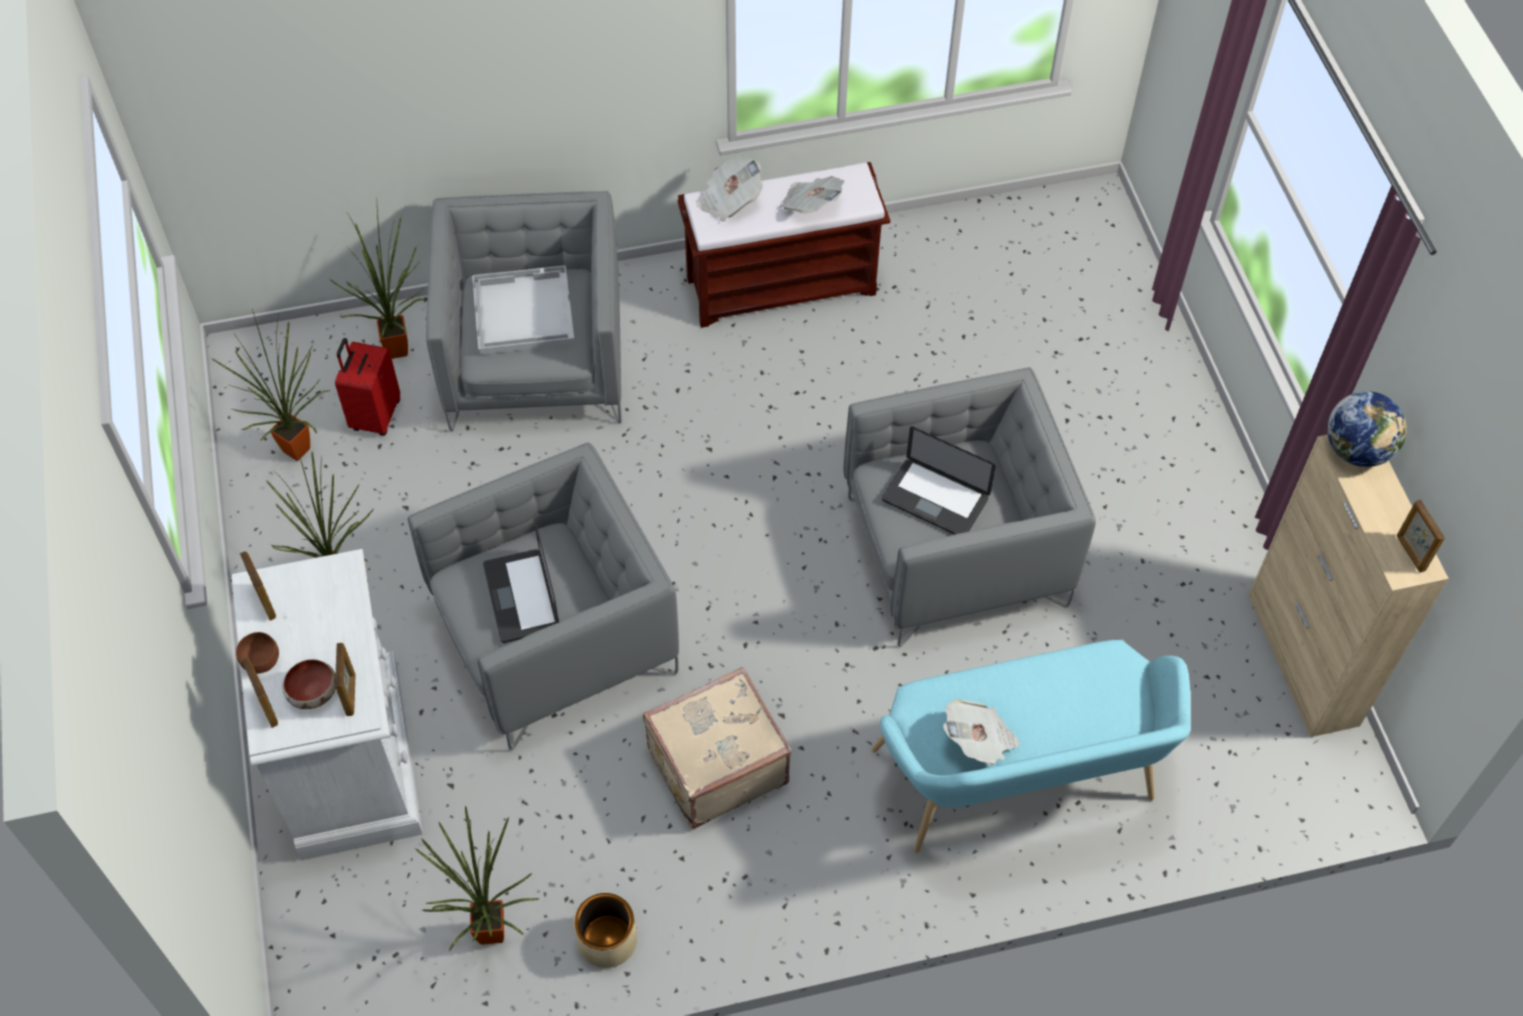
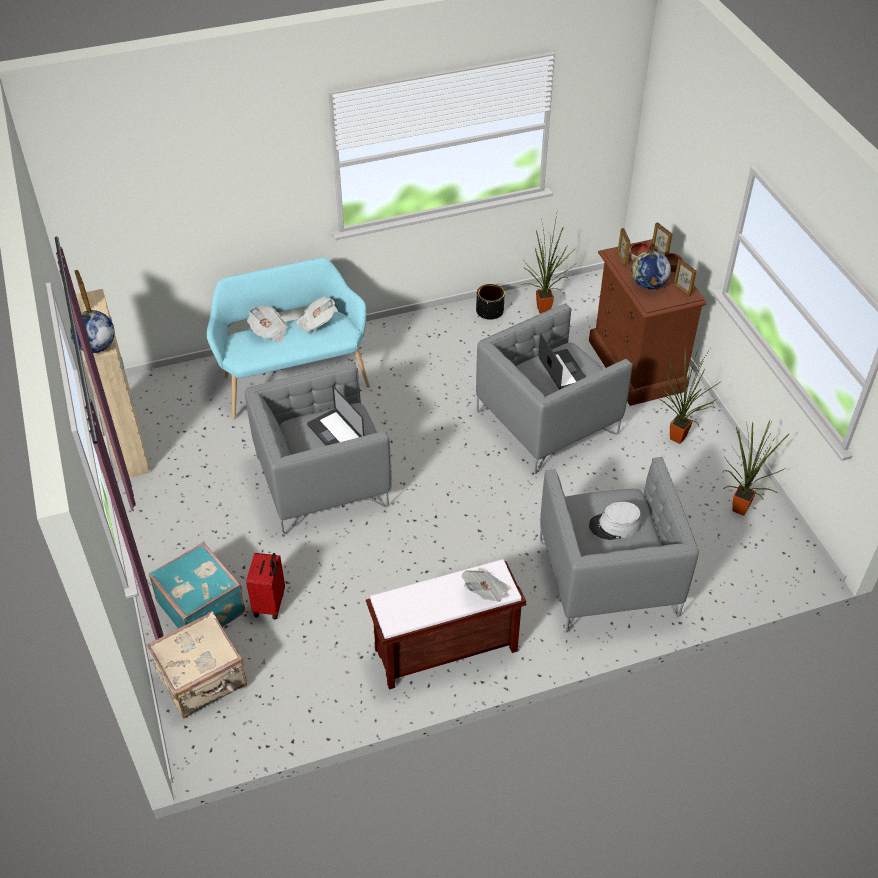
camera: 175 degrees right, 10 degrees down
white dresser [232,549,423,860] -> brown dresser [589,239,706,406]
potted plant [331,207,427,359] -> none
red suitcase [335,338,400,436] -> red suitcase moved to [246,553,285,620]
white tray [472,265,575,355] -> grey hat [589,502,642,540]
beige planter [574,893,637,968] -> black planter [476,284,505,320]
beige suitcase [643,667,792,829] -> beige suitcase moved to [147,612,247,719]
newspaper [780,176,845,213] -> newspaper moved to [247,306,288,343]
laptop [882,426,996,535] -> laptop turned 150 degrees counterclockwise [307,386,364,446]
none -> turquoise suitcase [149,542,245,628]
none -> globe [631,251,671,290]

